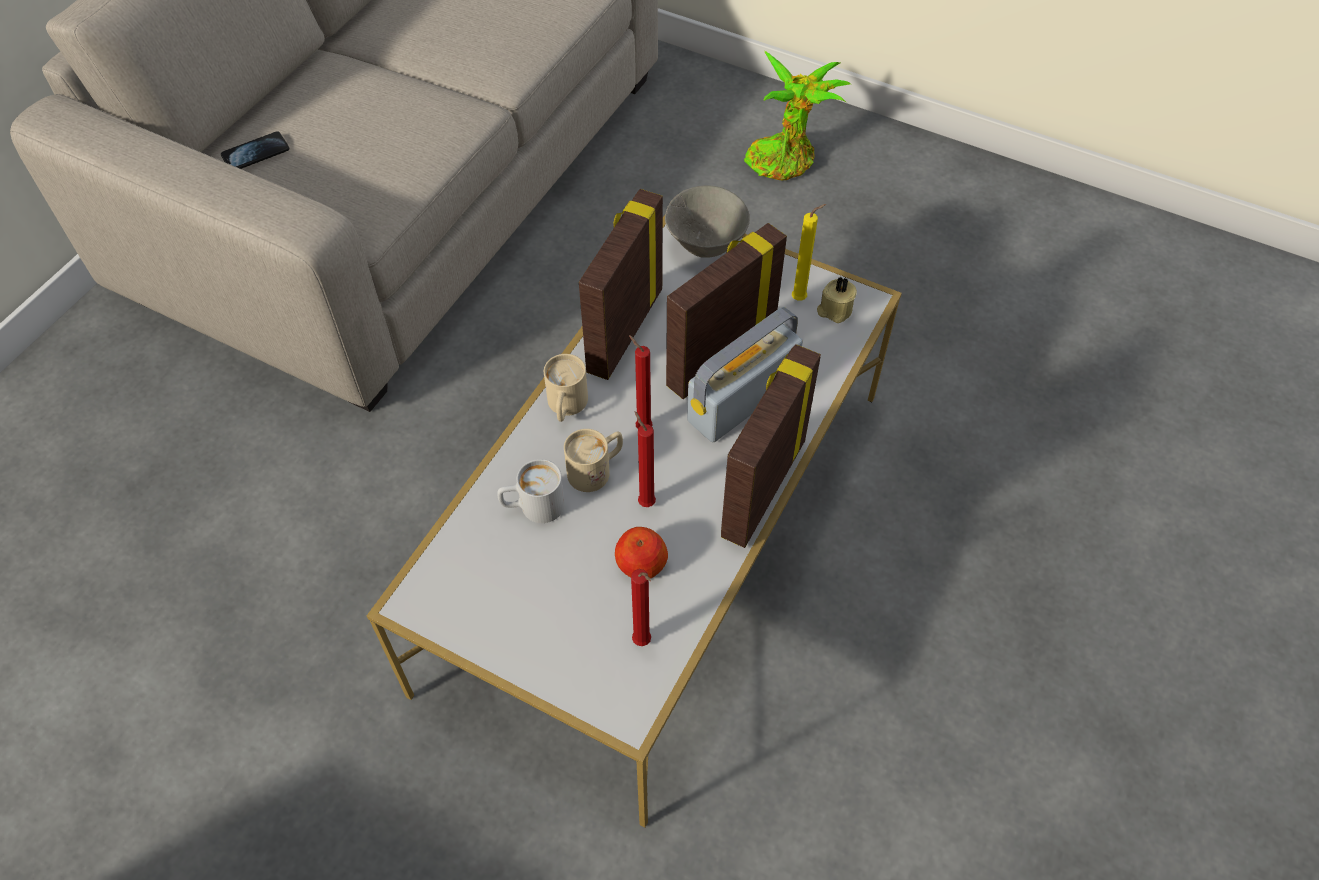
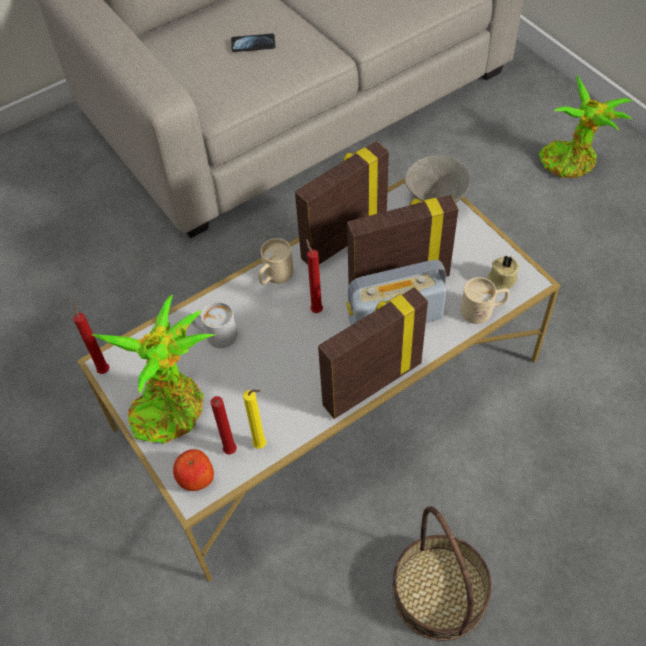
camera: 30 degrees right, 0 degrees up
phone [221,131,289,169] -> phone moved to [231,34,275,52]
beige mug [564,429,623,492] -> beige mug moved to [461,277,509,324]
apple [615,527,668,579] -> apple moved to [173,449,214,491]
red candle [634,411,656,507] -> red candle moved to [73,301,109,374]
yellow candle [792,204,826,301] -> yellow candle moved to [243,389,266,449]
none -> potted plant [92,294,214,444]
none -> basket [392,506,492,641]

